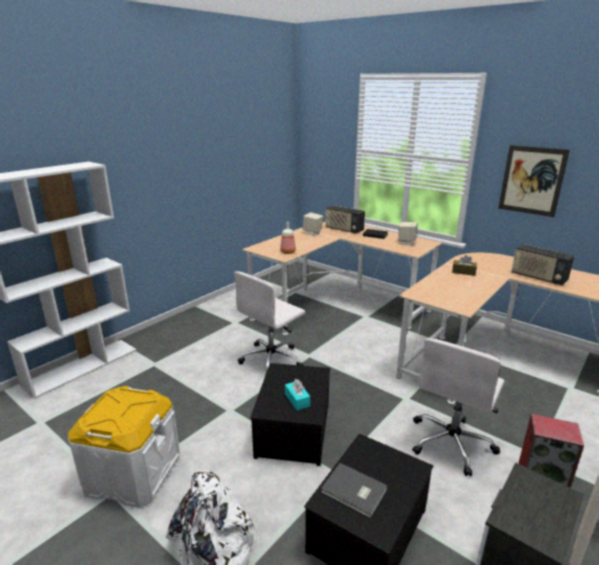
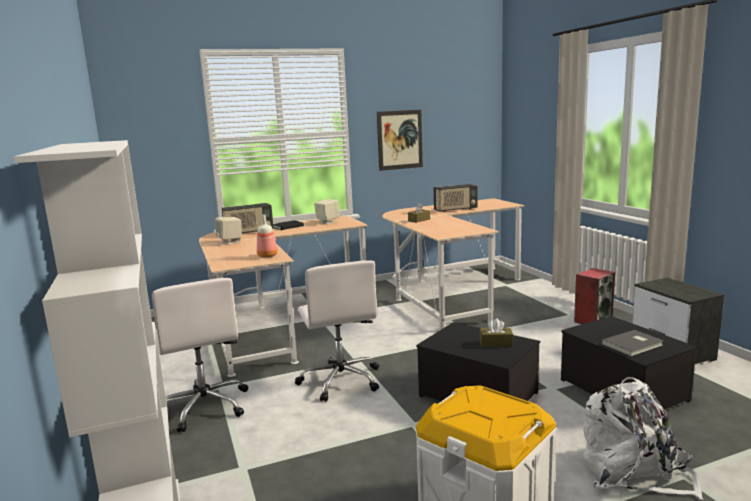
camera: 60 degrees left, 10 degrees down
turquoise tissue box [285,379,310,411] -> brown tissue box [480,318,513,347]
white office chair [412,339,505,476] -> white office chair moved to [152,278,248,432]

